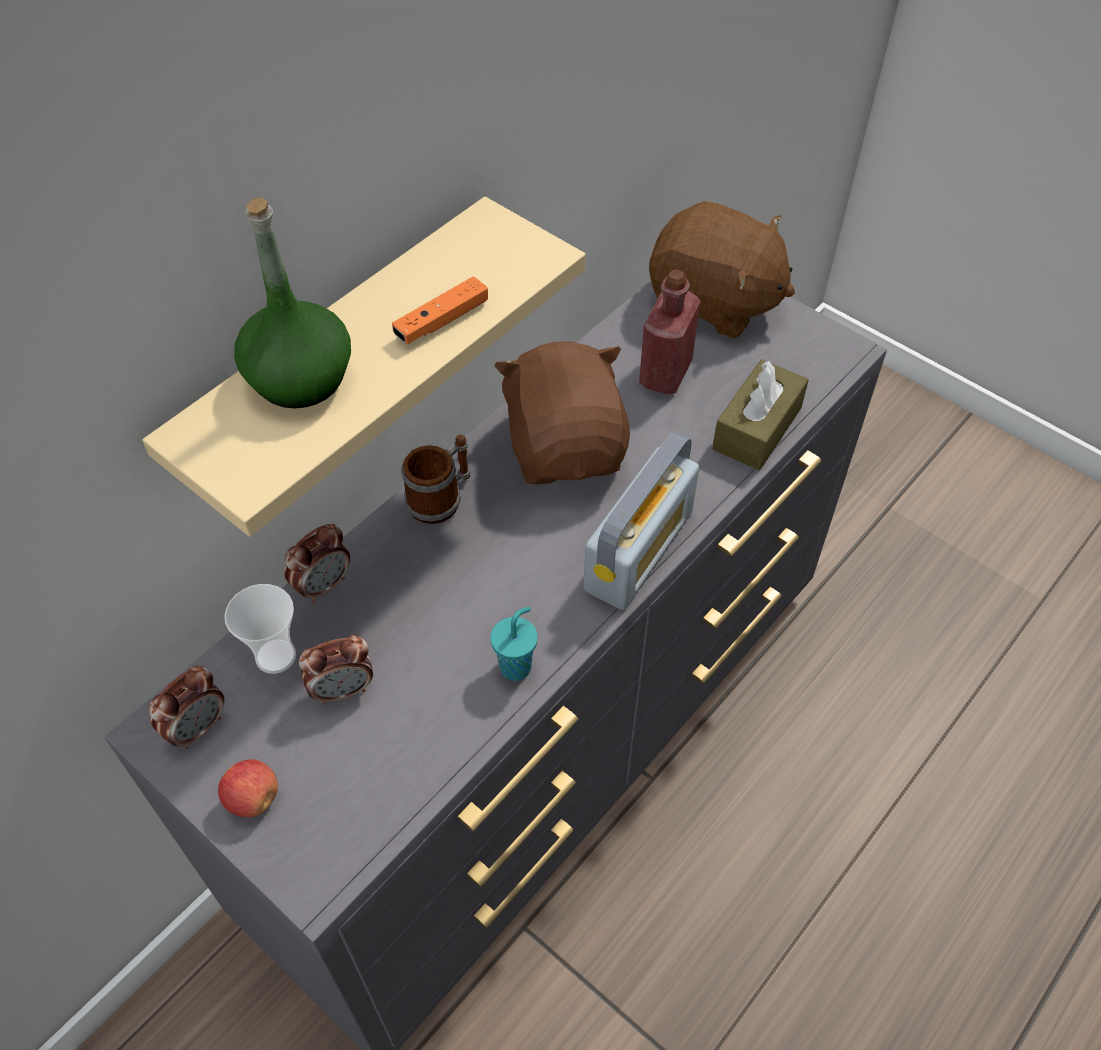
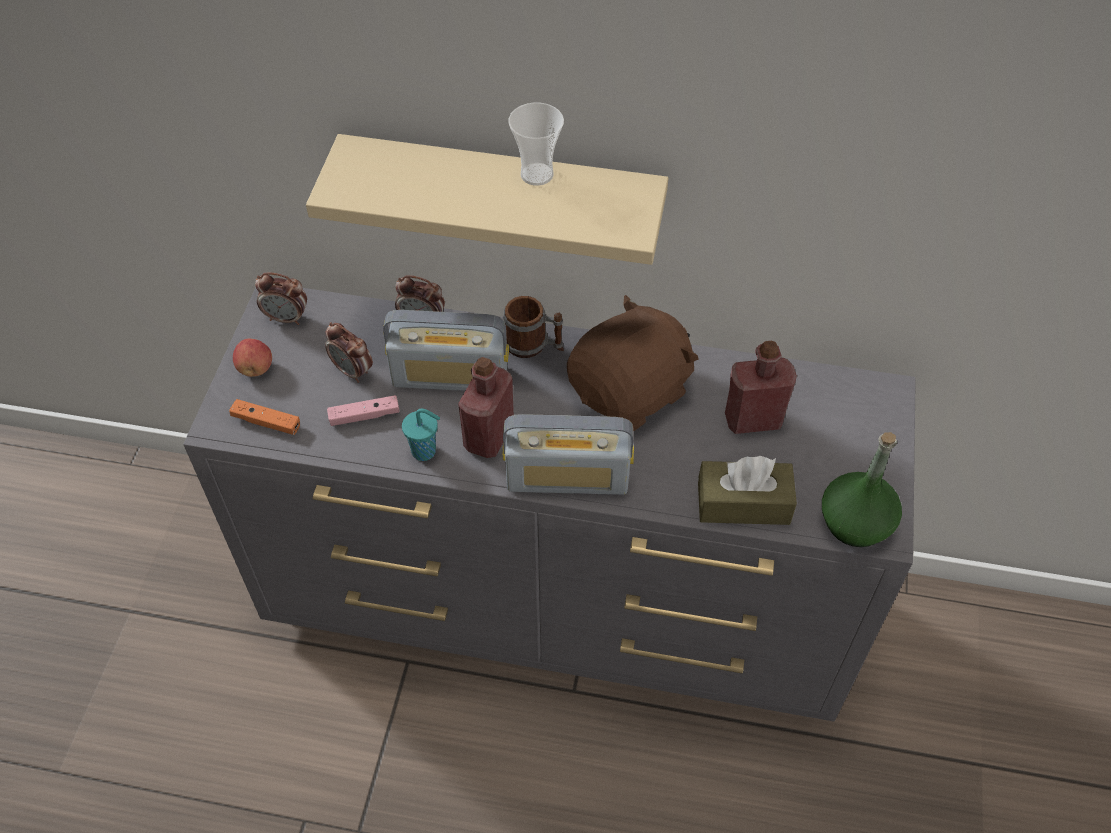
camera: 60 degrees right, 0 degrees up
cup [224,584,296,674] -> cup moved to [508,102,564,186]
green bottle [234,197,351,408] -> green bottle moved to [822,432,902,547]
orange game controller [392,277,488,344] -> orange game controller moved to [229,399,300,435]
brown plush toy [649,201,795,339] -> none
none -> pink game controller [327,395,400,426]
none -> radio [383,310,509,391]
none -> red bottle [458,357,514,458]

